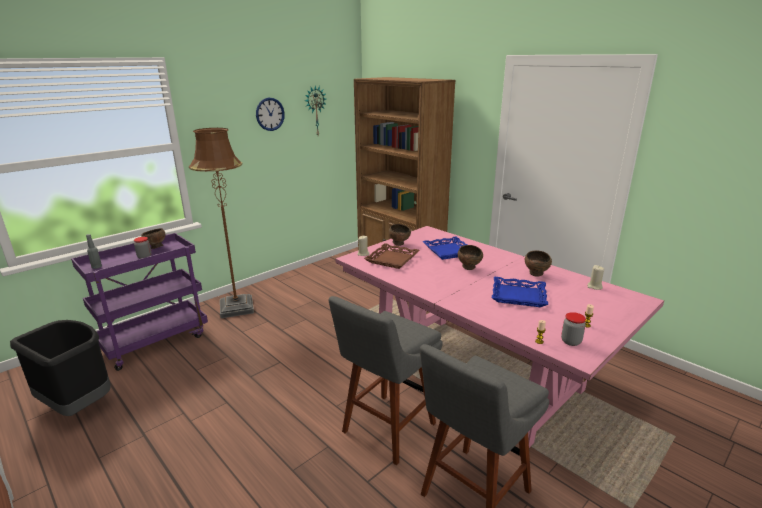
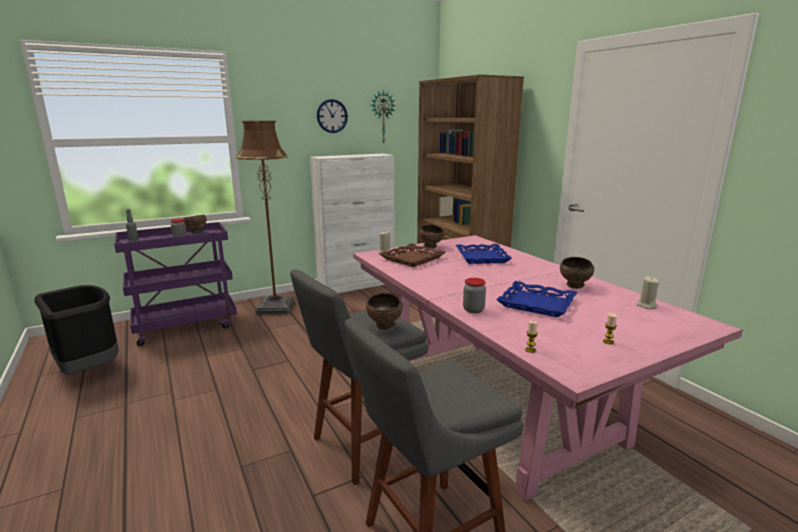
camera: 15 degrees right, 5 degrees down
brown bowl [458,245,483,270] -> brown bowl moved to [366,293,403,330]
jar [561,312,586,346] -> jar moved to [463,278,486,313]
none -> white cabinet [310,154,395,293]

